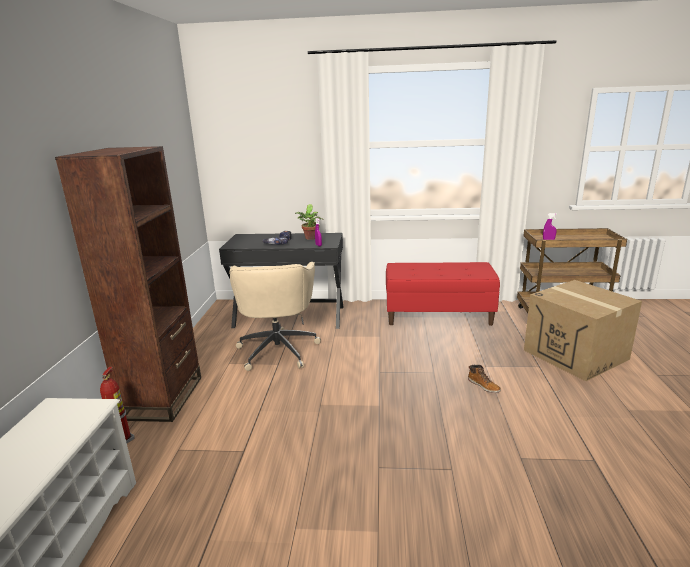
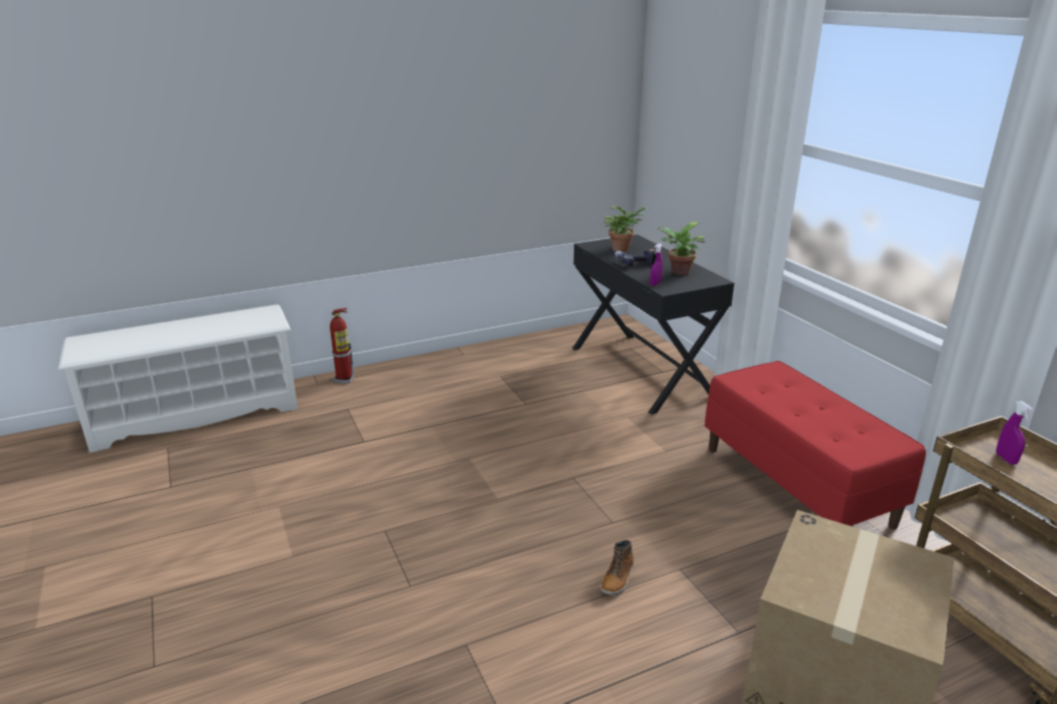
camera: 60 degrees right, 5 degrees up
brown bookcase [55,146,201,422] -> none
beige office chair [229,262,321,371] -> none
none -> potted plant [603,206,648,252]

